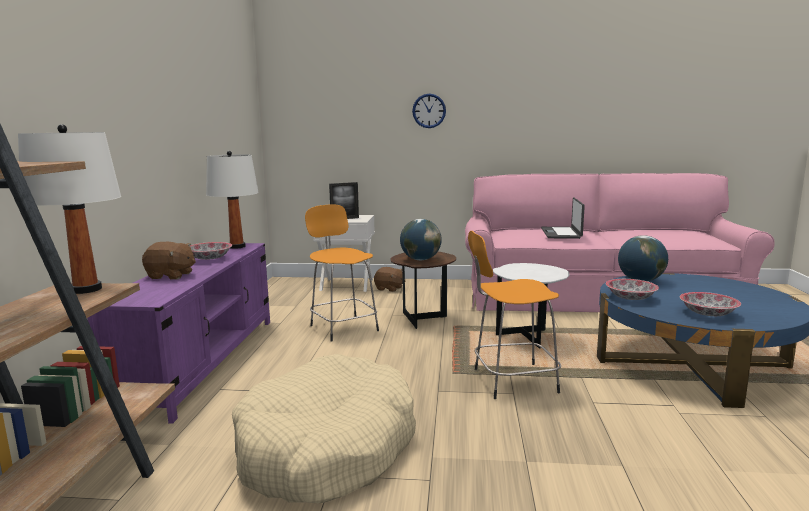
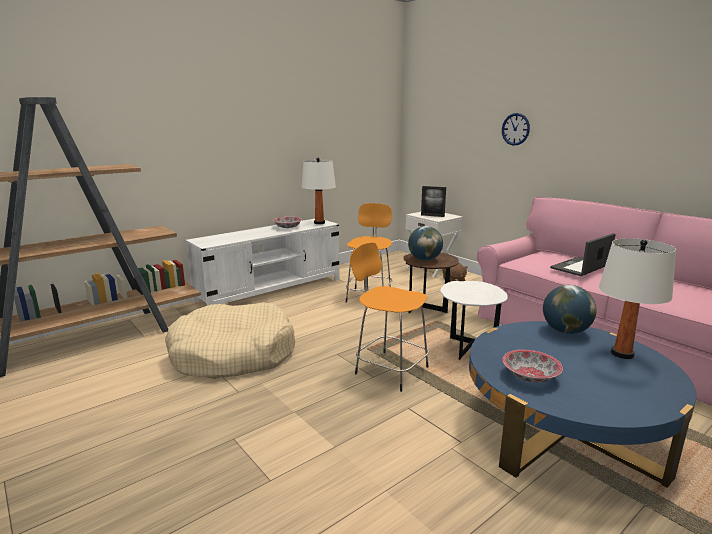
camera: 45 degrees right, 5 degrees up
white table lamp [18,124,121,294] -> white table lamp moved to [599,238,676,359]
purple tv stand [87,243,270,424] -> white tv stand [186,219,340,306]
brown plush toy [142,242,196,279] -> none
bowl [606,279,659,300] -> none

